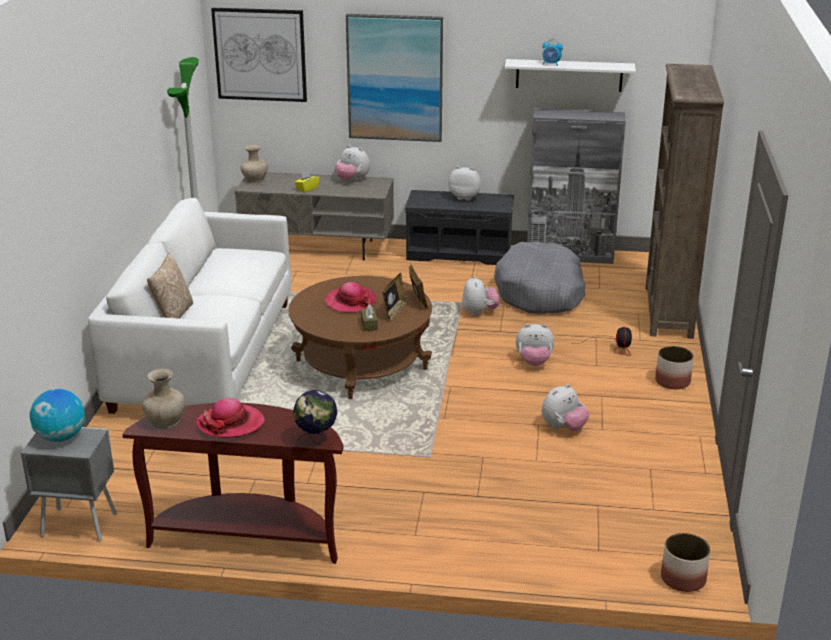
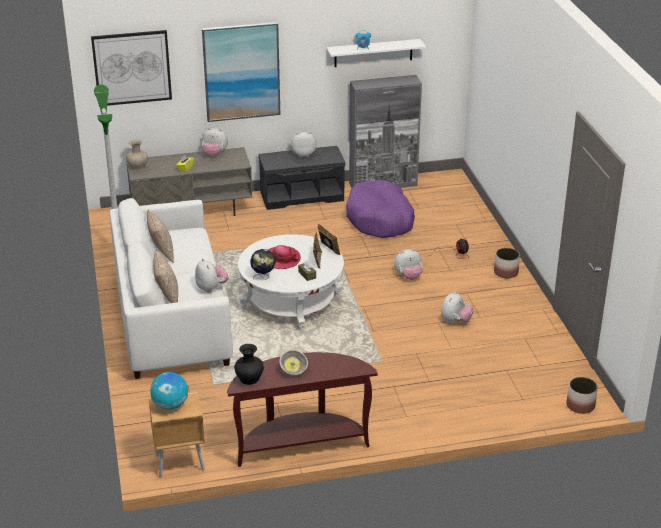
camera: 20 degrees left, 5 degrees up
grey nightstand [21,427,117,541] -> brown nightstand [149,392,205,477]
beige vase [142,369,185,429] -> black vase [234,344,264,385]
hat [196,398,265,438] -> bowl [279,350,308,376]
brown coffee table [288,276,432,399] -> white coffee table [238,234,344,331]
globe [293,390,337,444] -> globe moved to [250,249,275,280]
plush toy [462,275,499,316] -> plush toy moved to [195,258,229,293]
grey dog bed [494,241,586,314] -> purple dog bed [346,180,415,238]
brown bookcase [645,64,724,339] -> none
none -> pillow [147,210,174,263]

